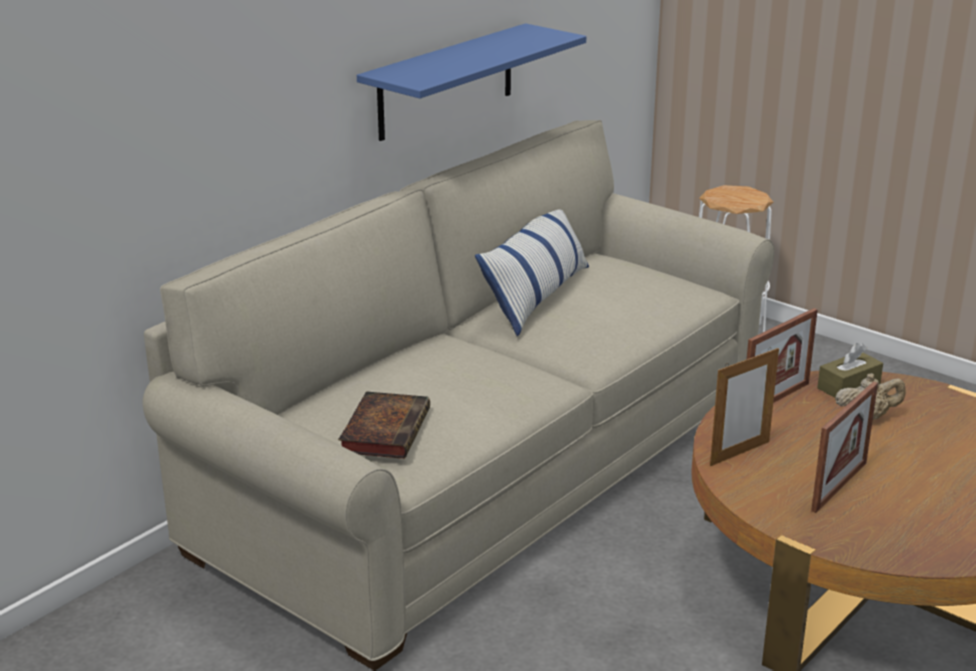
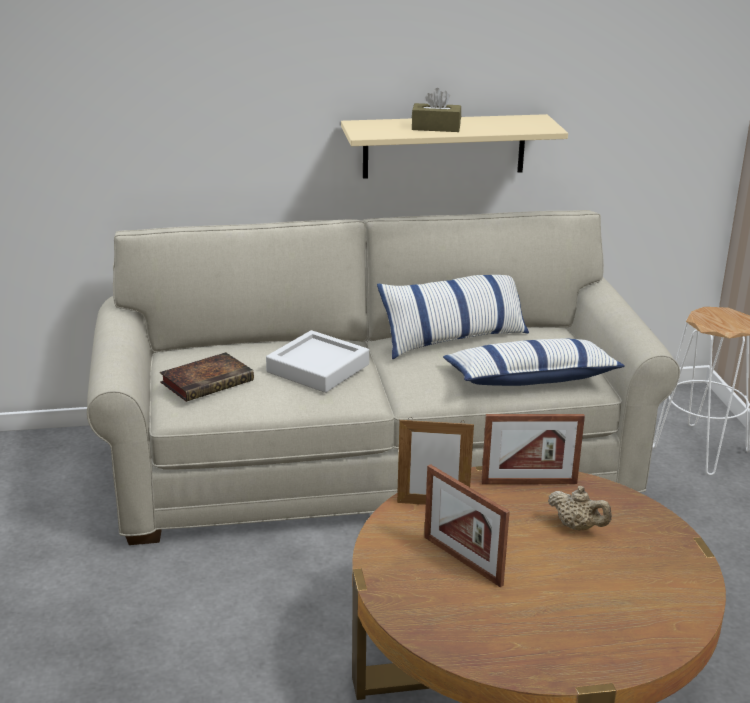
camera: 40 degrees right, 0 degrees up
blue shelf [357,23,586,141] -> beige shelf [341,114,568,179]
picture frame [811,382,878,513] -> picture frame turned 60 degrees clockwise [424,464,510,587]
brown tissue box [817,343,883,398] -> brown tissue box moved to [412,88,461,132]
none -> grey tray [266,330,369,393]
none -> pillow [443,339,625,386]

